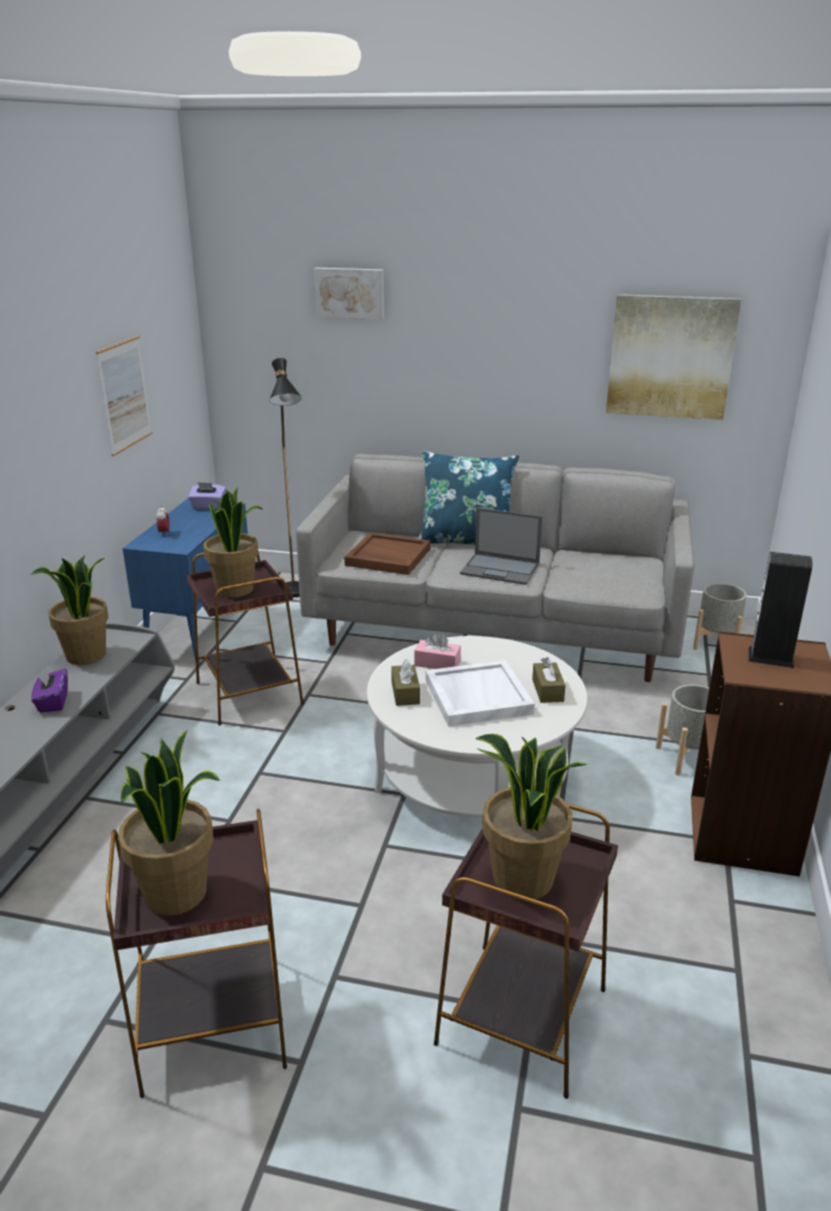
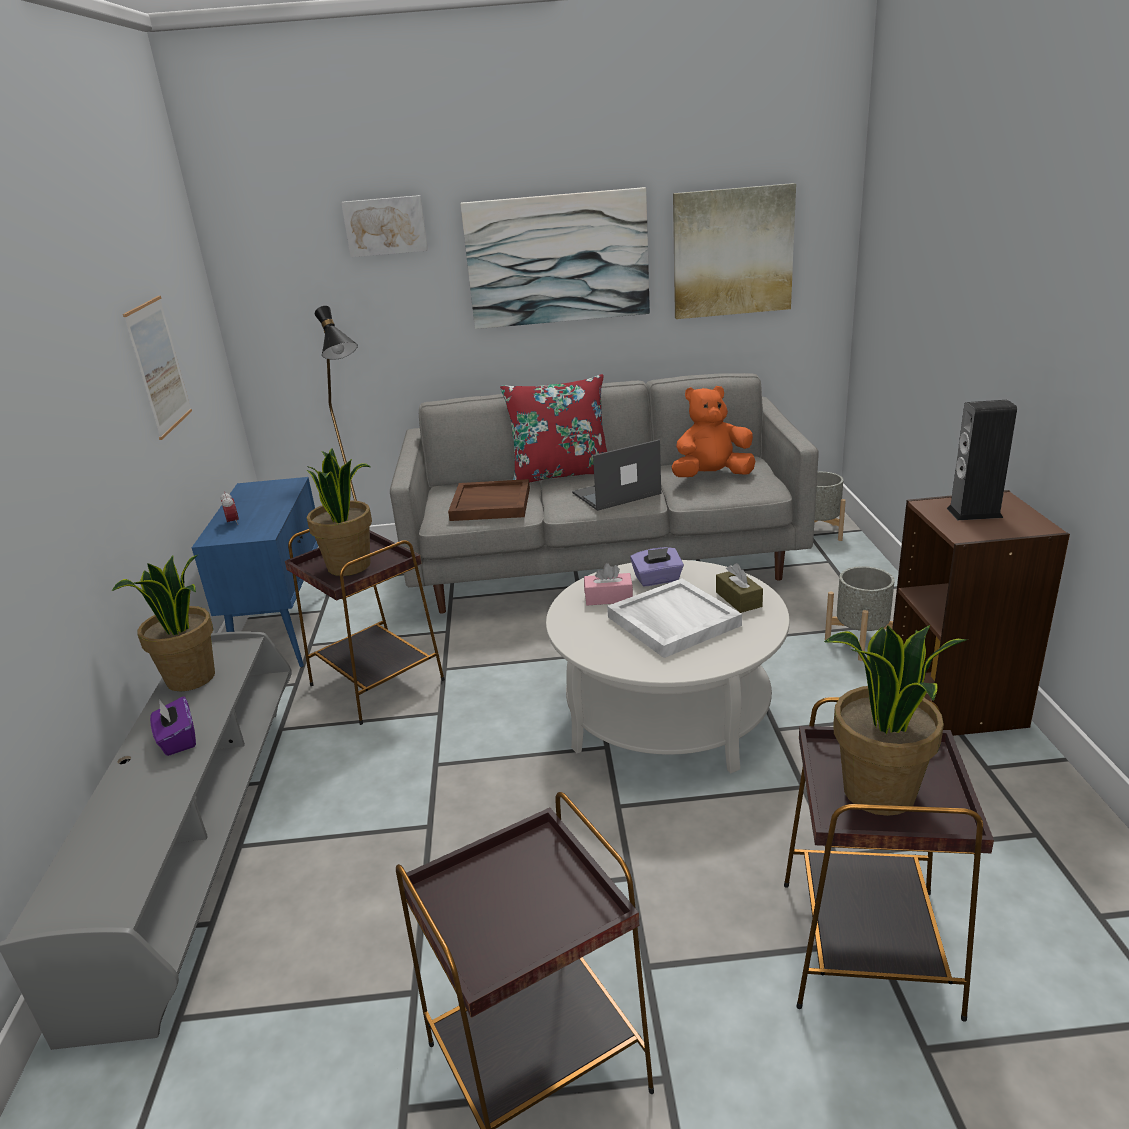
camera: 15 degrees left, 0 degrees up
potted plant [118,731,220,916] -> none
purple tissue box [188,482,226,509] -> purple tissue box moved to [630,547,684,587]
brown tissue box [391,659,420,706] -> none
blue pillow [418,451,519,545] -> red pillow [500,374,607,483]
laptop [460,508,542,585] -> laptop turned 150 degrees clockwise [572,440,661,511]
none -> picture [460,187,650,329]
none -> orange plush toy [671,386,755,477]

